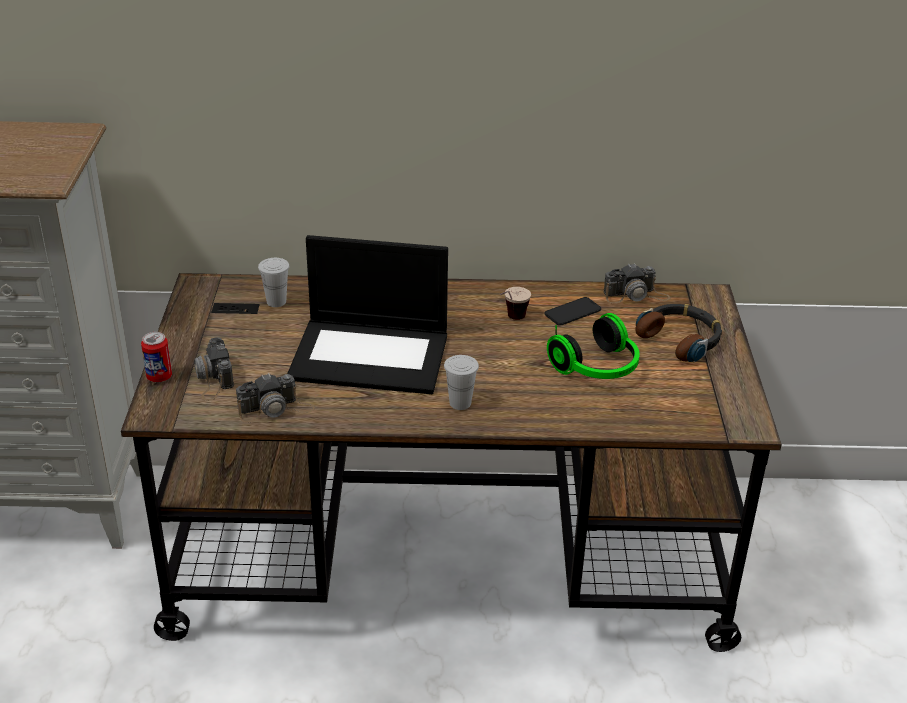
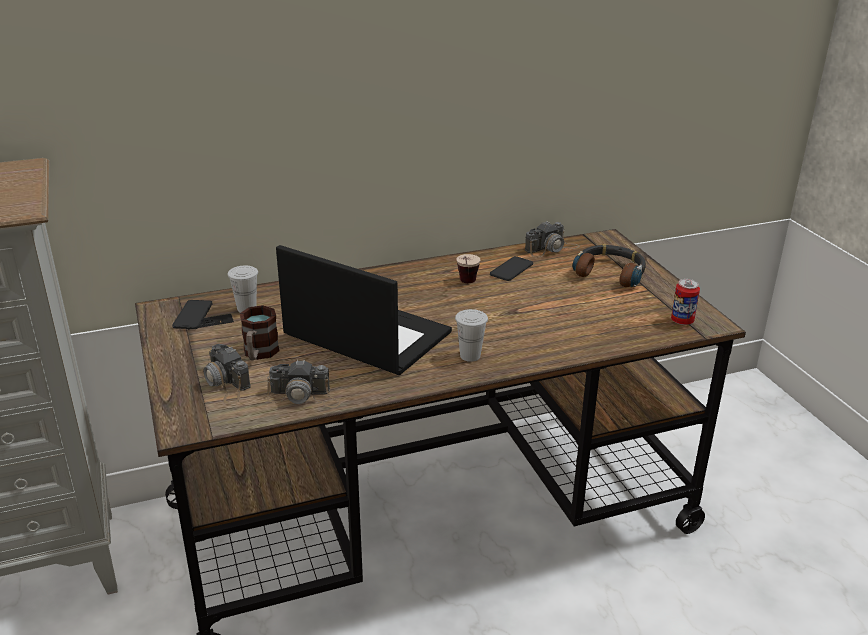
camera: 20 degrees left, 5 degrees down
can [141,332,172,382] -> can moved to [671,279,700,325]
camera [236,373,315,423] -> camera turned 45 degrees clockwise [267,359,341,408]
laptop [287,235,448,394] -> laptop turned 135 degrees counterclockwise [276,245,452,375]
headphones [547,313,640,379] -> none
none -> phone [172,300,213,329]
none -> mug [240,305,279,360]

